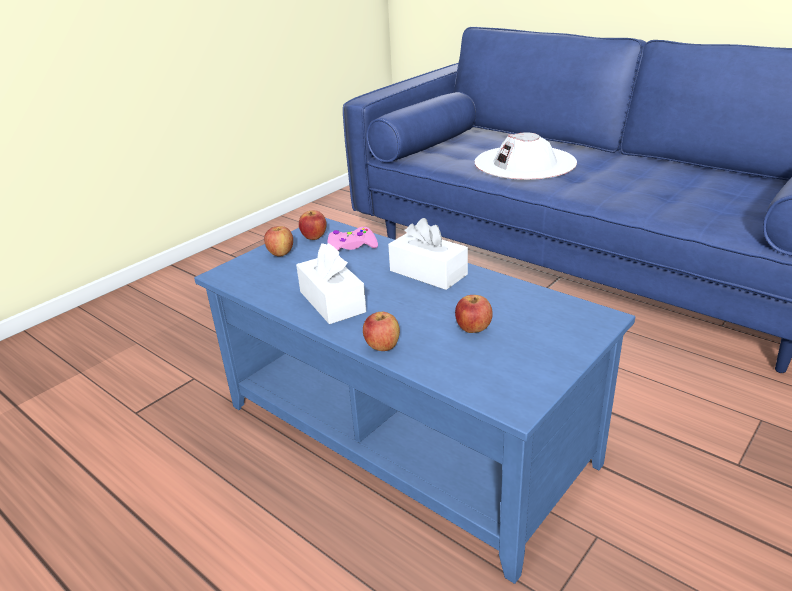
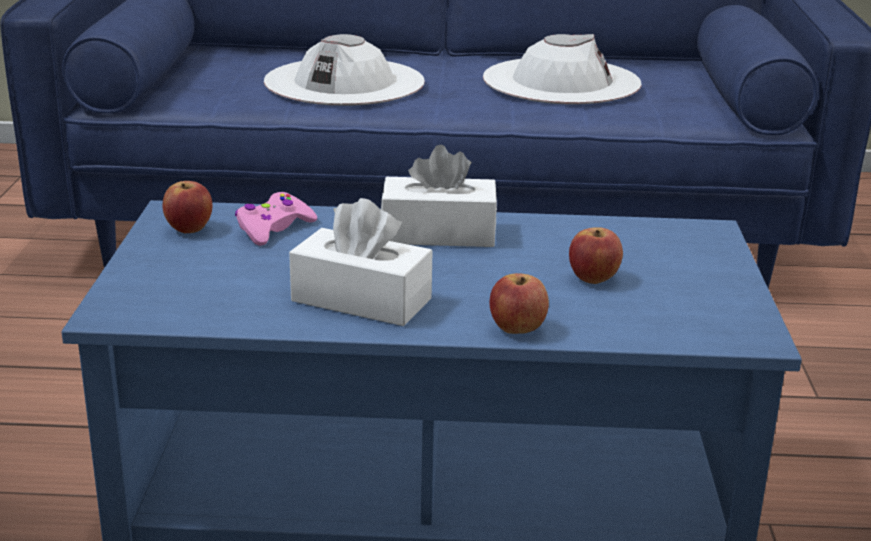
camera: 40 degrees left, 5 degrees down
apple [264,226,293,257] -> none
none -> white hat [483,34,642,104]

